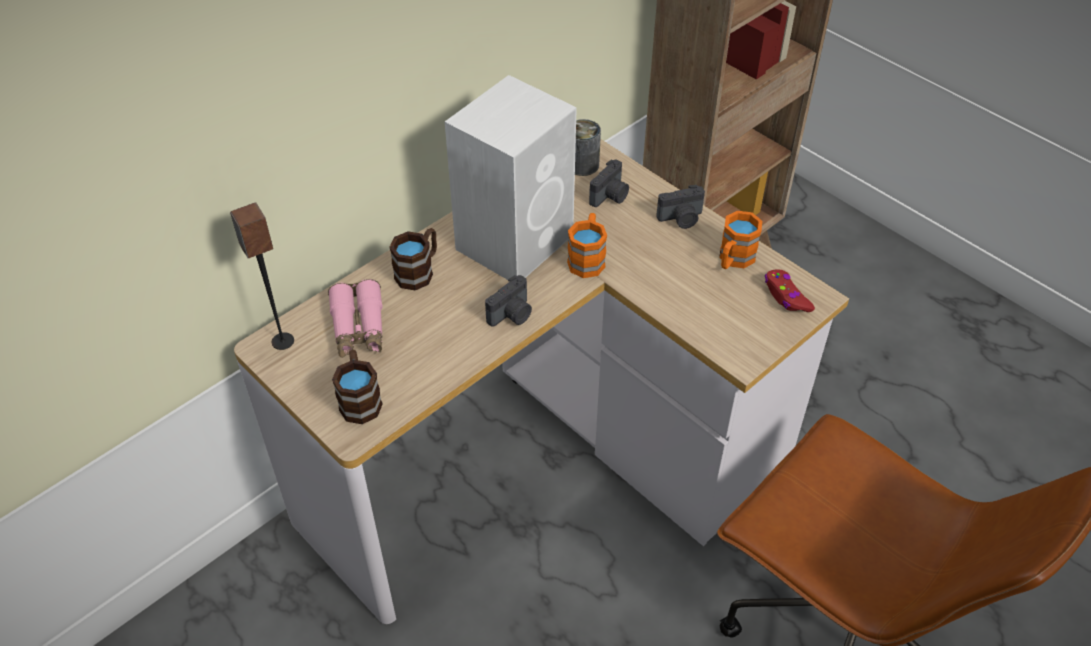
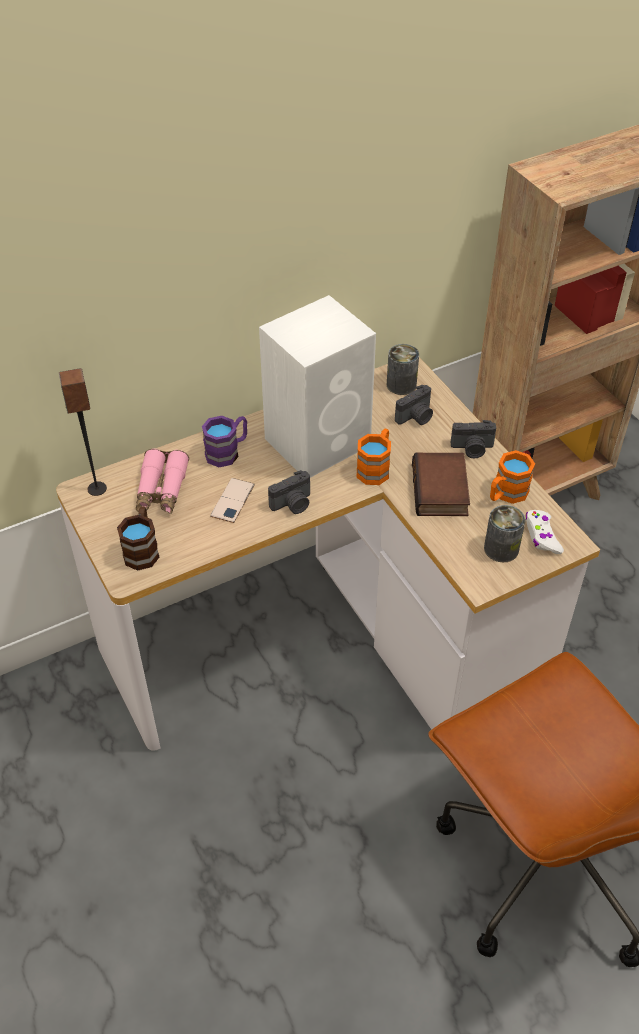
camera: 15 degrees right, 0 degrees up
brown mug [389,228,437,290] -> purple mug [202,416,247,467]
red game controller [765,270,815,312] -> white game controller [525,510,564,554]
none -> phone [210,478,255,523]
none -> book [412,453,470,516]
none -> can [484,505,525,562]

